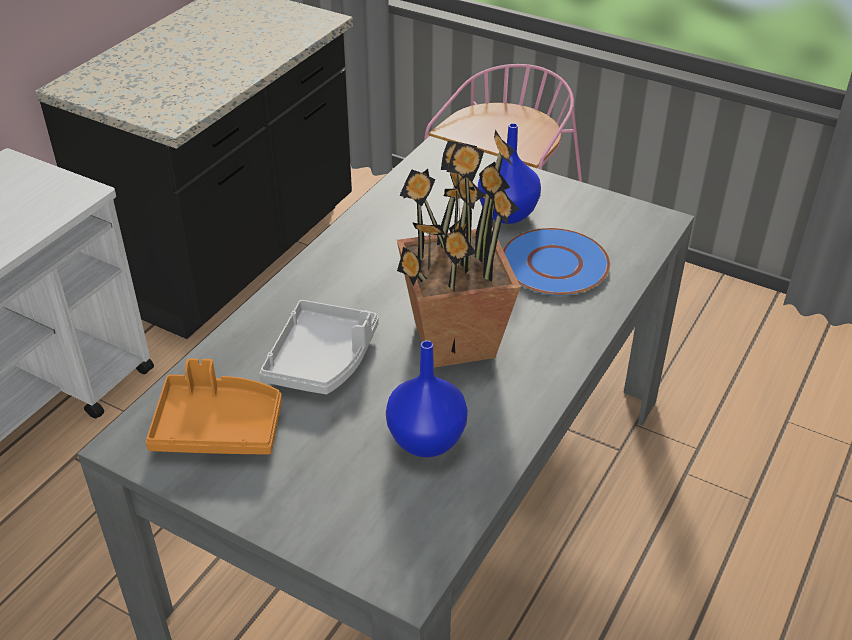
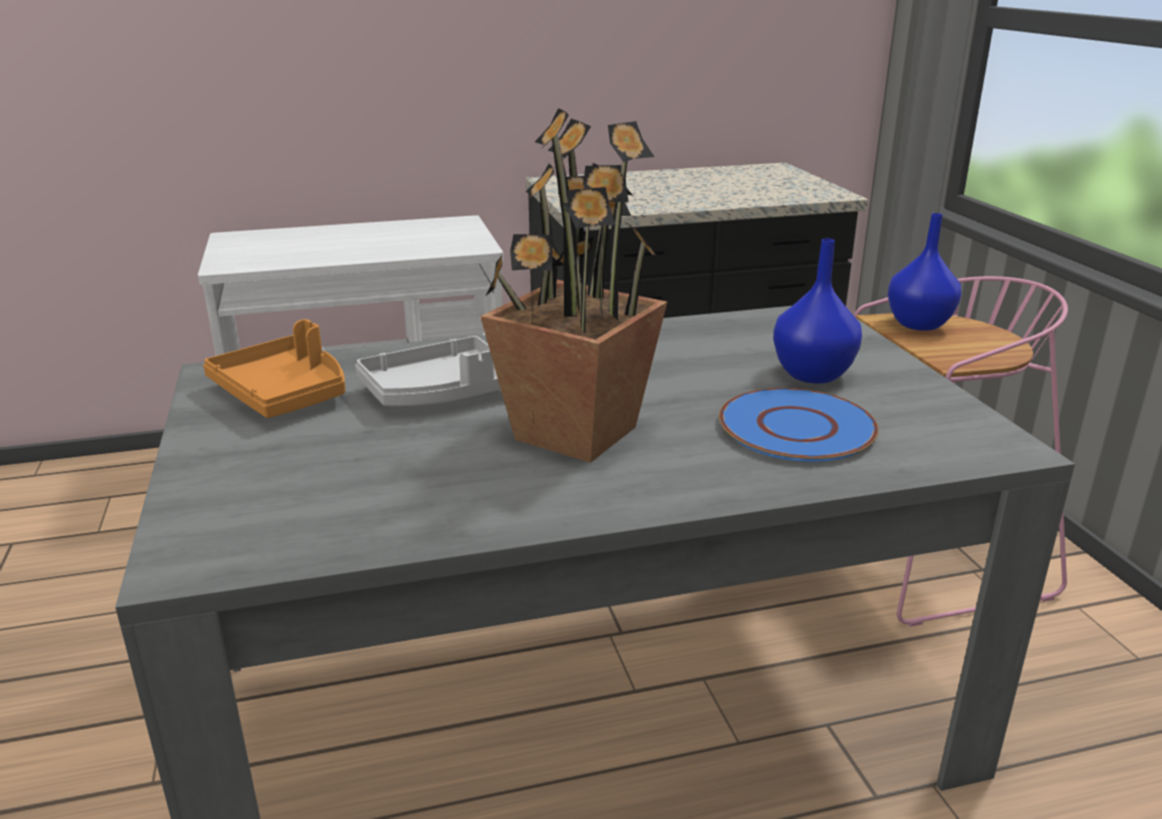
camera: 45 degrees right, 15 degrees down
blue vase [386,340,468,457] -> blue vase moved to [888,213,961,331]

